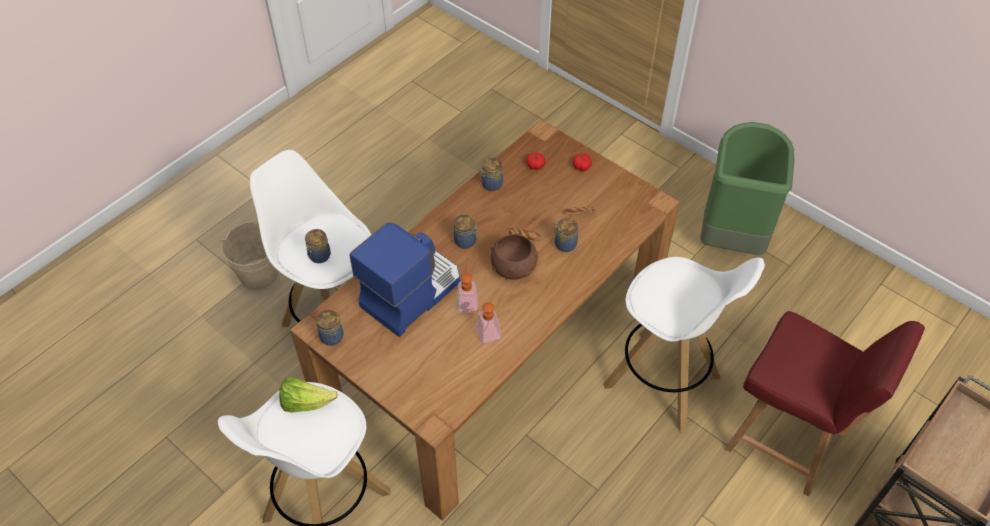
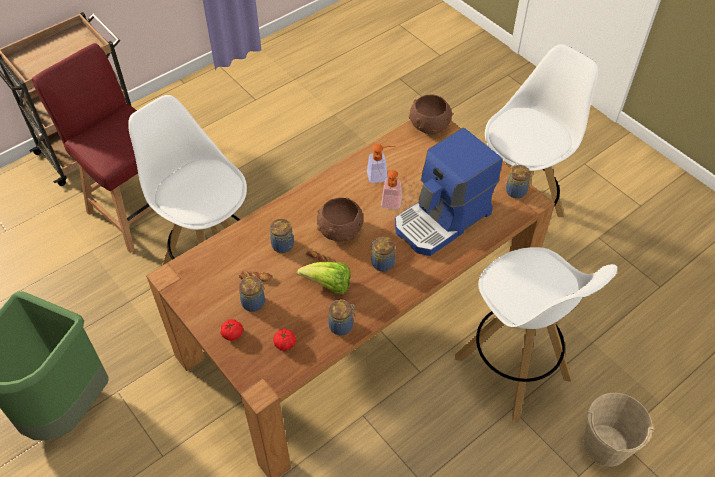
camera: 170 degrees left, 0 degrees up
lettuce [279,377,338,413] -> lettuce moved to [297,262,351,294]
jar [305,229,331,263] -> jar moved to [239,276,265,312]
none -> brown bowl [409,94,453,134]

